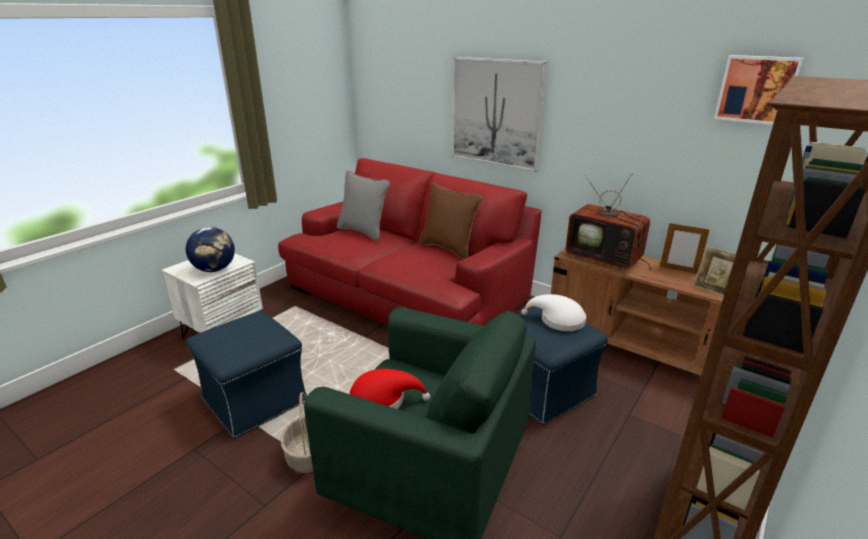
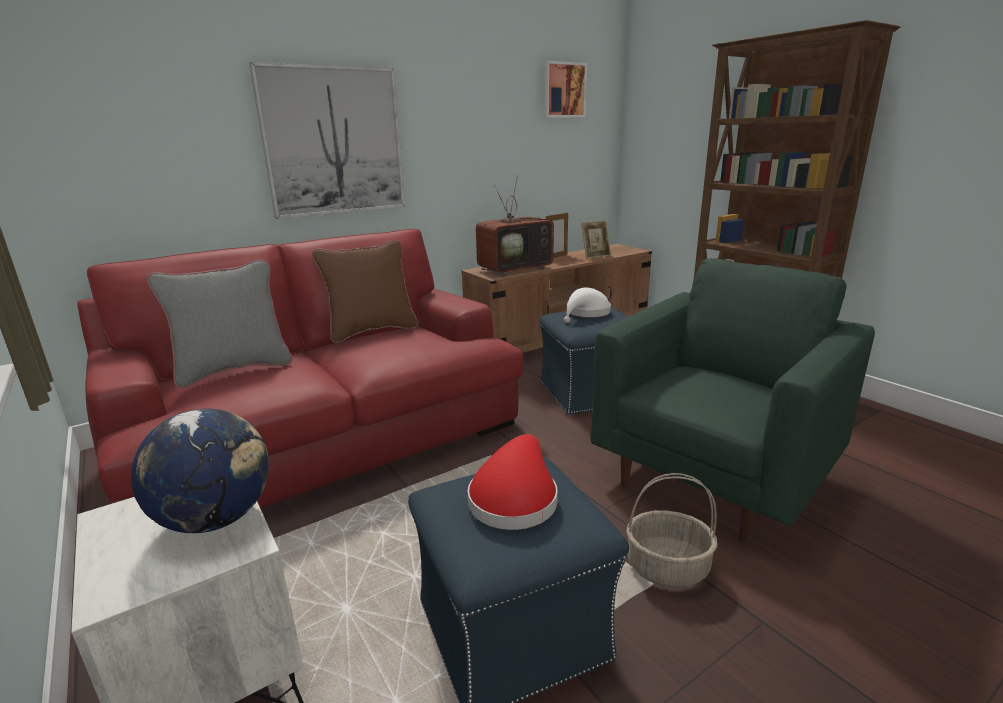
camera: 70 degrees left, 5 degrees down
red hat [348,369,430,409] -> red hat moved to [468,434,558,530]

